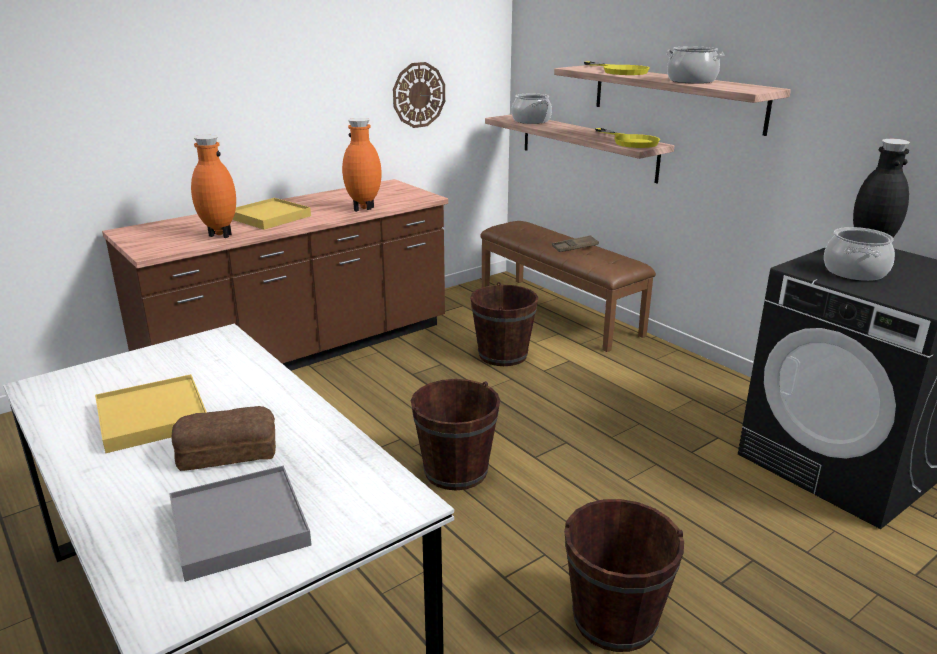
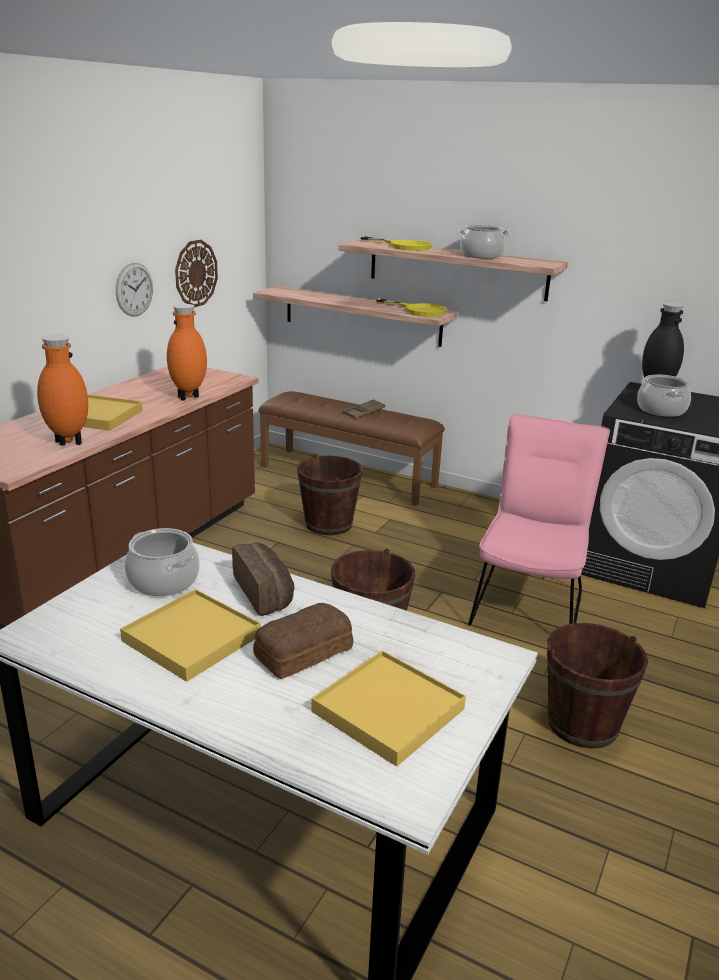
camera: 25 degrees left, 0 degrees up
grey tray [169,466,312,582] -> yellow tray [312,650,466,767]
cooking pot [512,94,552,124] -> cooking pot moved to [125,528,200,596]
none -> wall clock [116,263,153,317]
none -> bread [232,542,294,616]
none -> pink chair [468,414,610,626]

